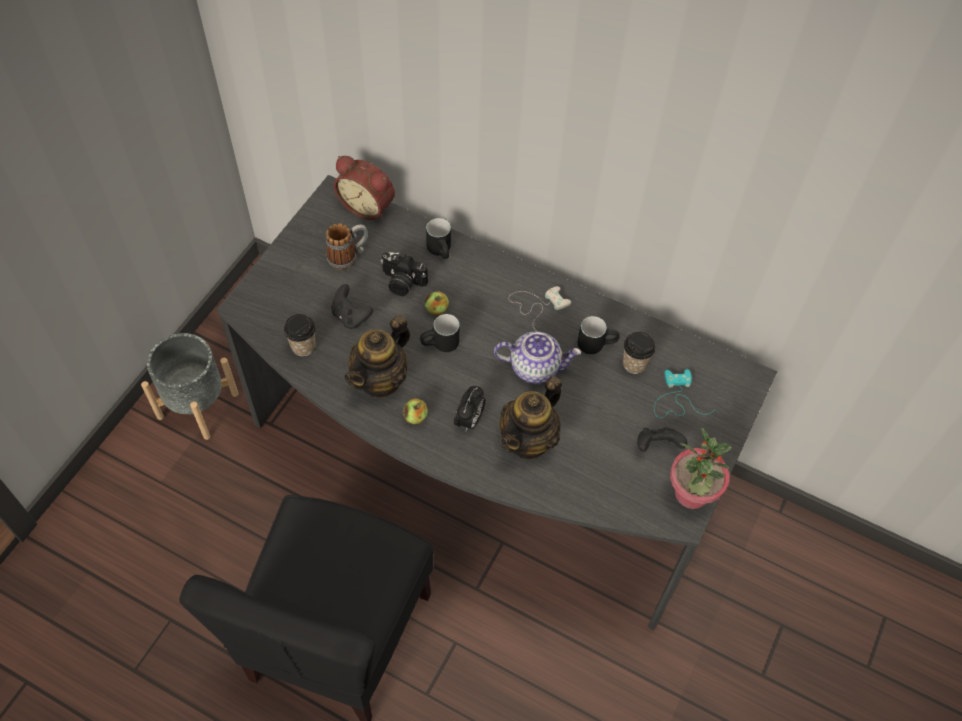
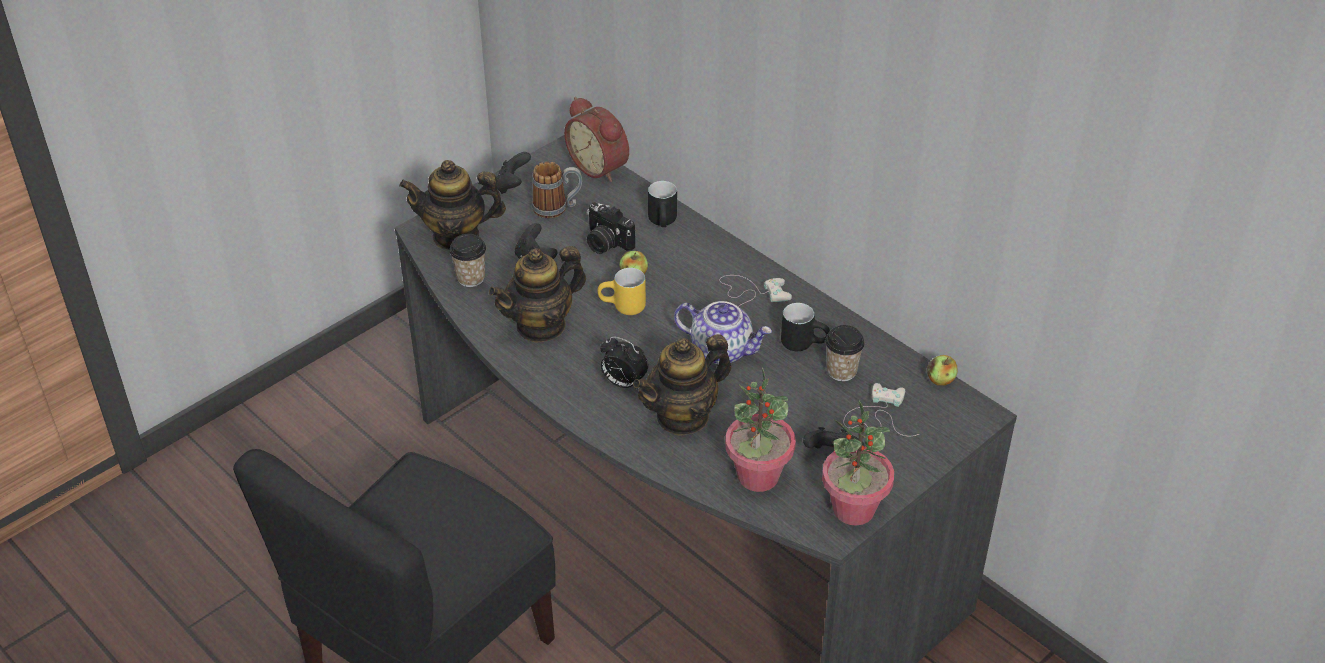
camera: 20 degrees right, 15 degrees down
grey planter [141,333,238,440] -> none
apple [402,399,428,424] -> apple moved to [927,355,958,386]
black mug [420,314,460,352] -> yellow mug [598,268,646,315]
alarm clock [454,386,485,431] -> alarm clock turned 75 degrees clockwise [600,336,648,390]
turquoise game controller [654,369,715,418] -> white game controller [844,383,919,436]
none -> teapot [399,160,506,250]
none -> black game controller [496,152,531,194]
none -> potted plant [725,367,796,492]

